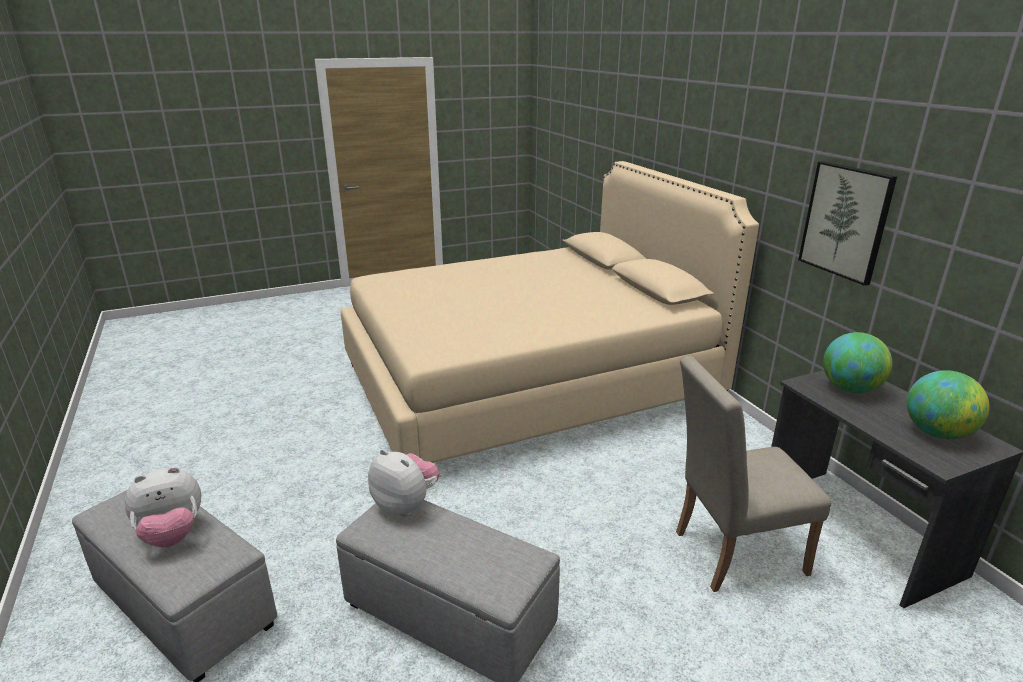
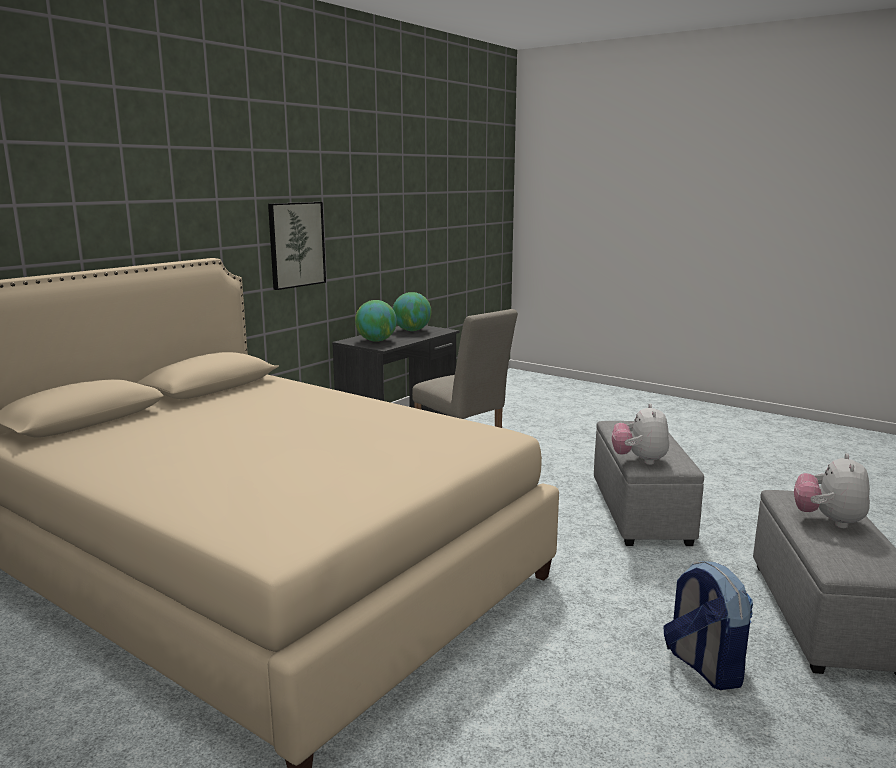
camera: 120 degrees left, 10 degrees down
plush toy [124,467,201,547] -> plush toy turned 105 degrees counterclockwise [794,453,870,528]
none -> backpack [663,561,753,690]

